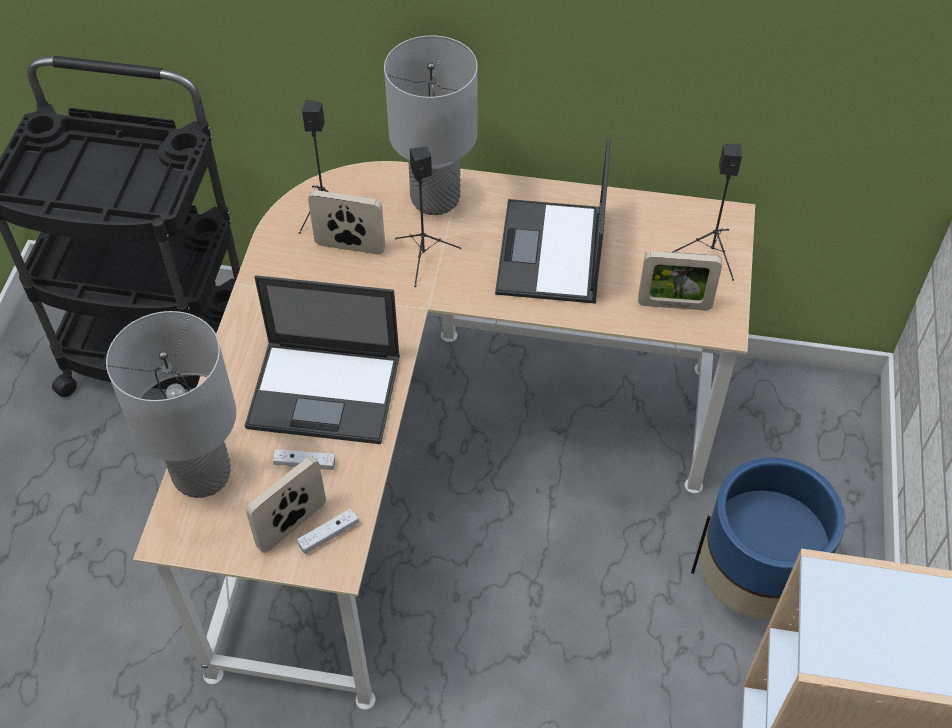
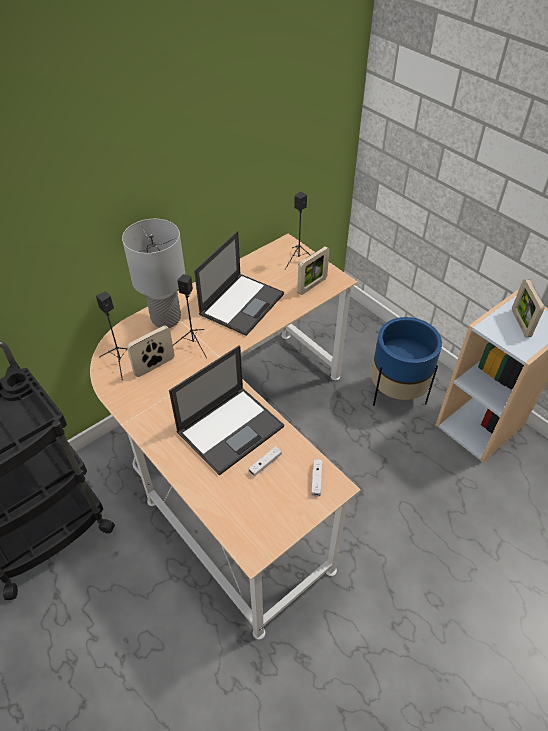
camera: 50 degrees left, 5 degrees down
grey table lamp [106,311,236,498] -> none
picture frame [246,456,326,553] -> picture frame moved to [512,279,544,337]
laptop [495,138,610,304] -> laptop turned 105 degrees counterclockwise [194,231,284,336]

